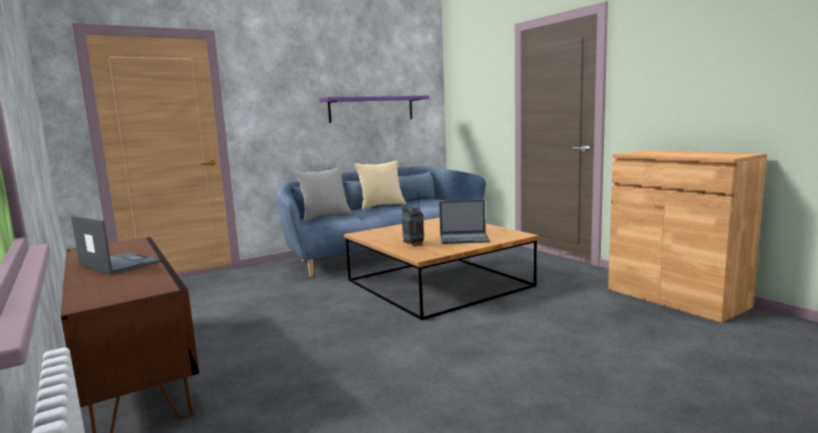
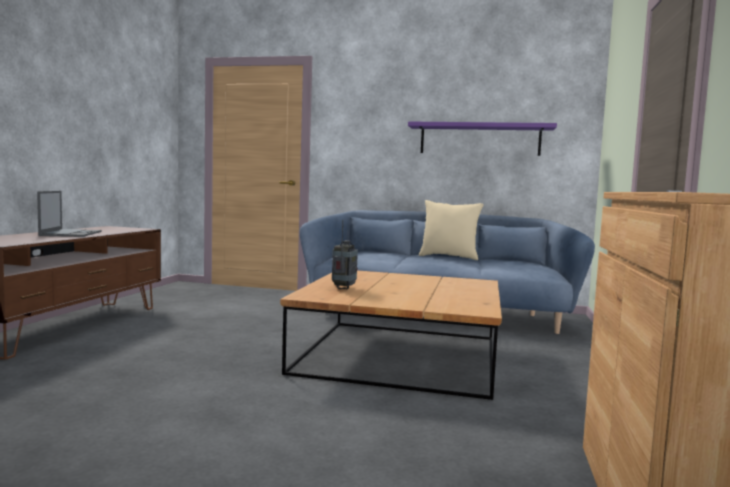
camera: 45 degrees right, 5 degrees down
grey pillow [294,167,352,222] -> none
laptop [439,200,490,244] -> none

